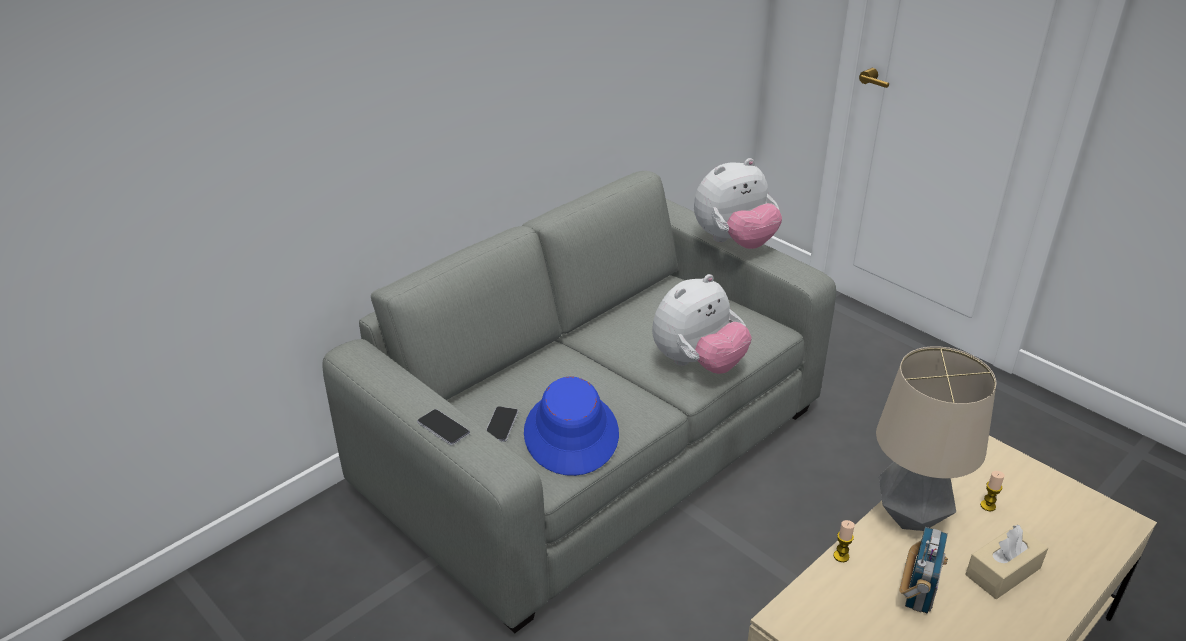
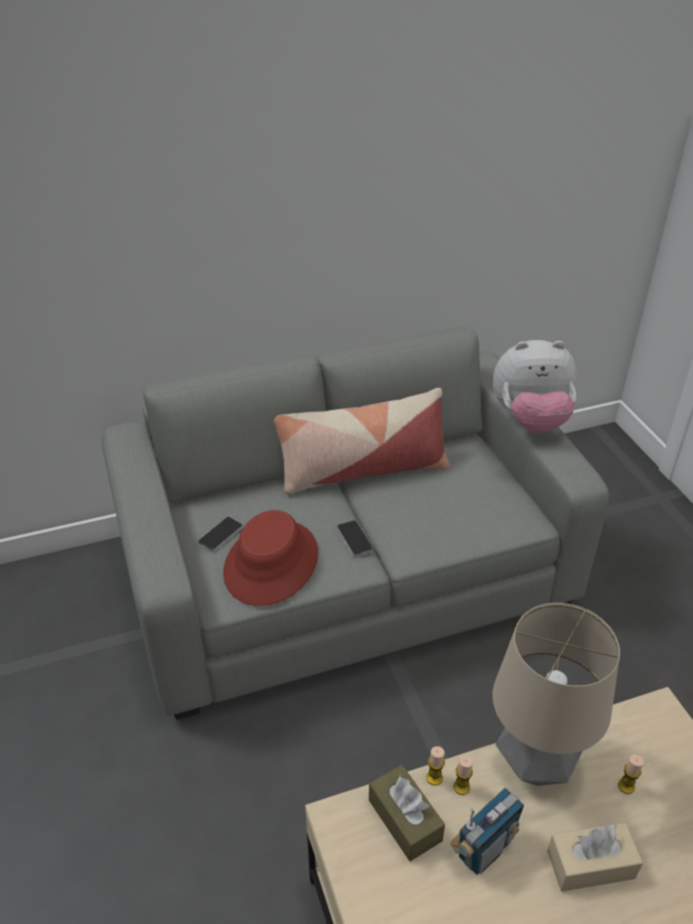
camera: 25 degrees right, 5 degrees up
phone [417,409,470,445] -> phone moved to [336,520,374,556]
blue hat [524,376,619,476] -> red hat [223,510,318,606]
plush toy [652,274,752,374] -> none
none -> pillow [274,388,450,495]
none -> brown tissue box [369,765,445,861]
none -> candle [453,756,473,795]

